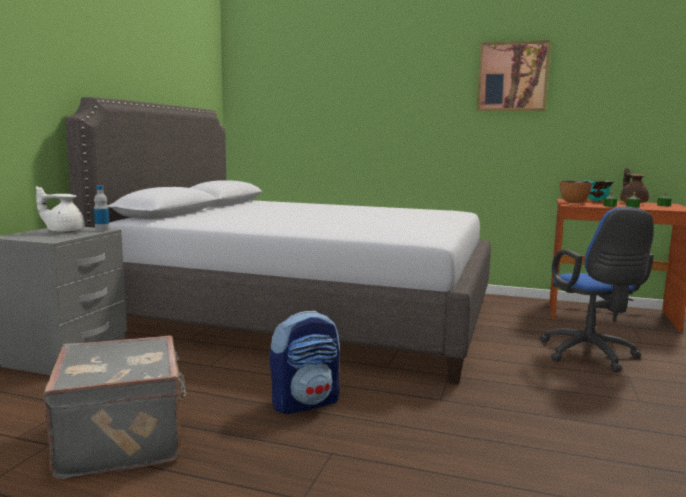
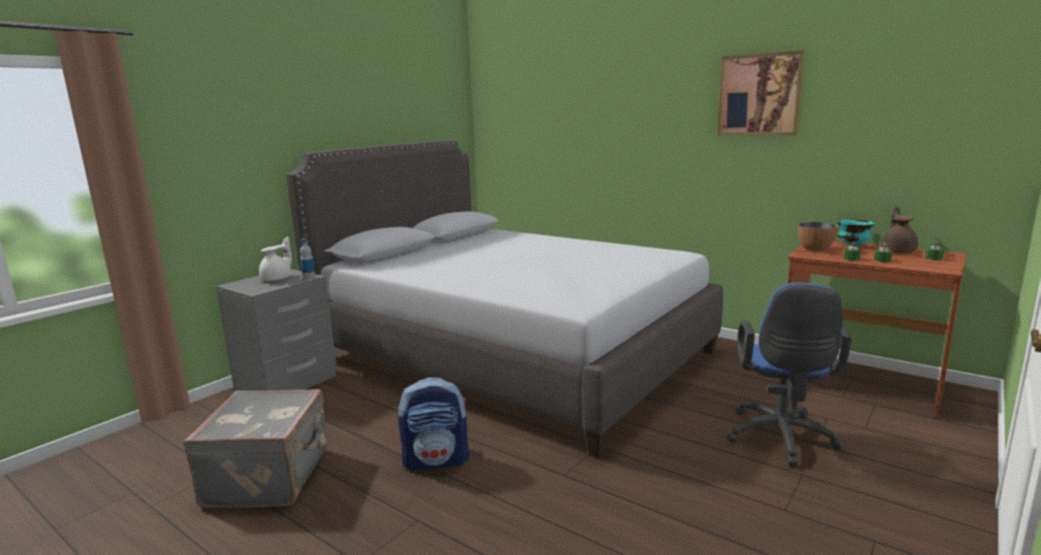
camera: 20 degrees right, 5 degrees up
white teapot [36,186,84,233] -> white teapot turned 105 degrees clockwise [259,236,292,281]

